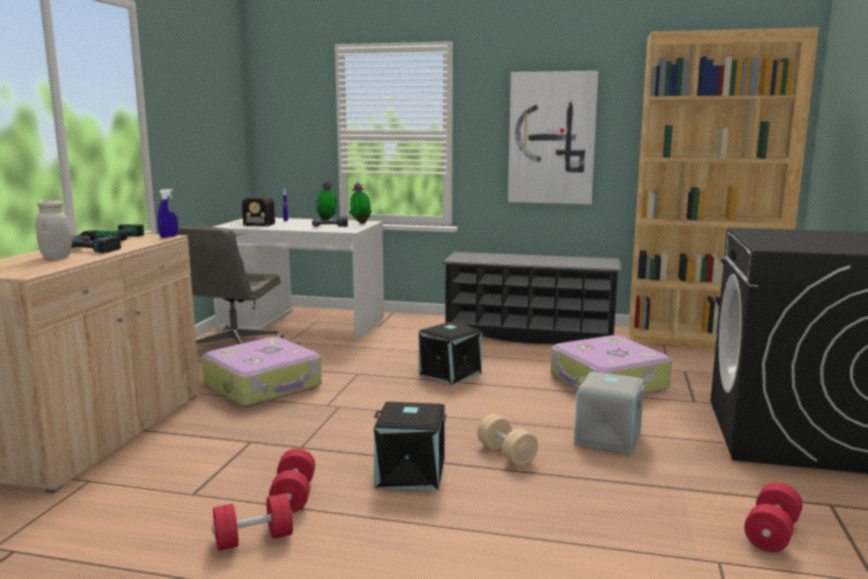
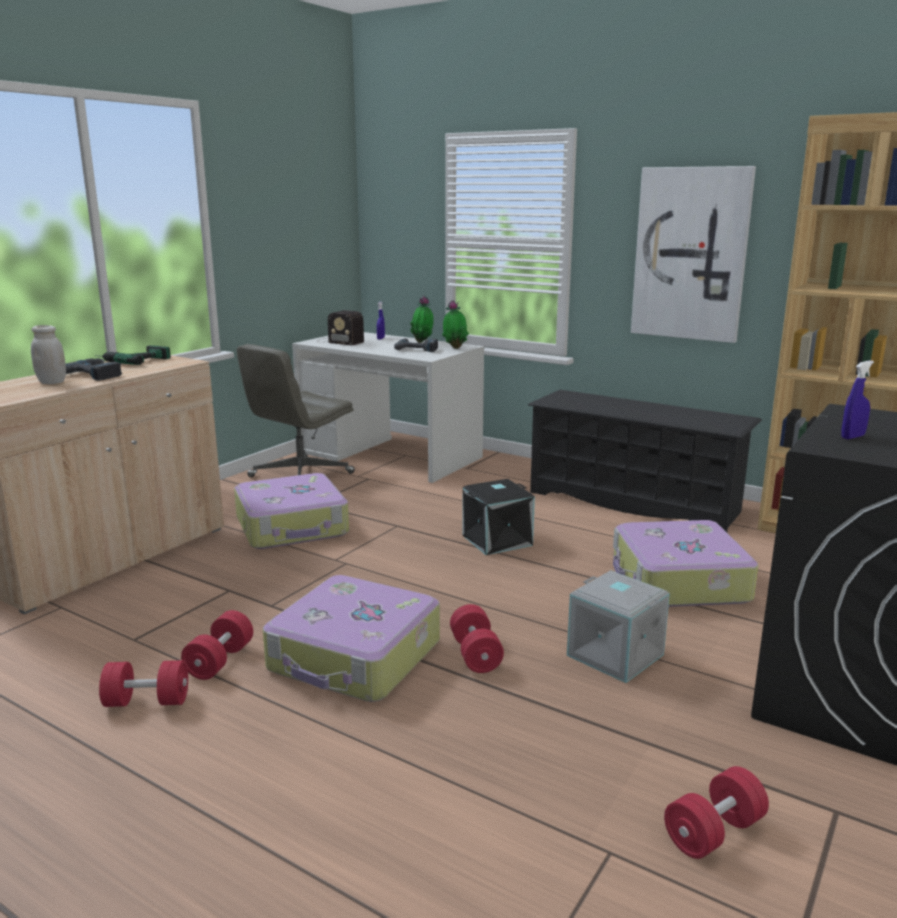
camera: 20 degrees right, 5 degrees up
blue spray bottle [158,189,178,238] -> blue spray bottle moved to [842,360,874,439]
black storage box [374,402,447,491] -> suitcase [263,575,440,702]
beige dumbbell [477,414,538,466] -> red dumbbell [450,604,504,673]

